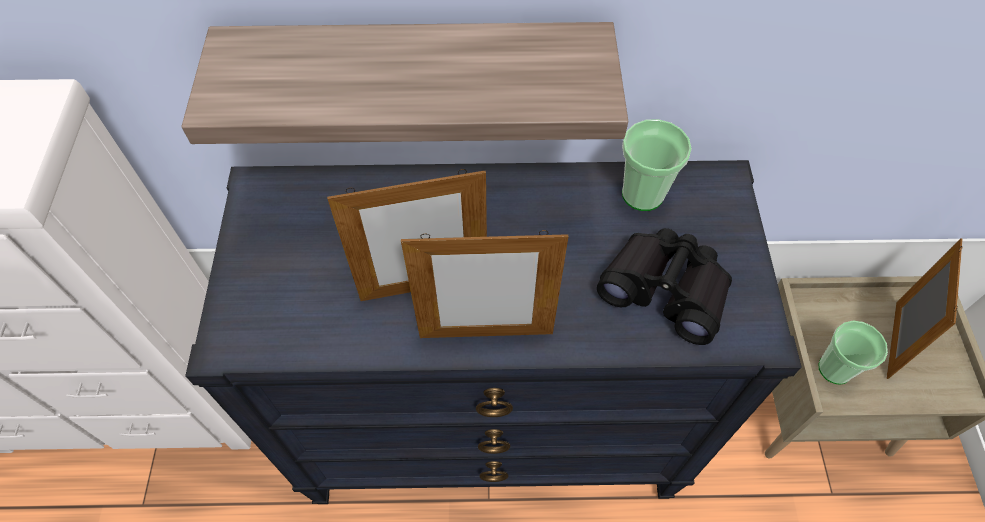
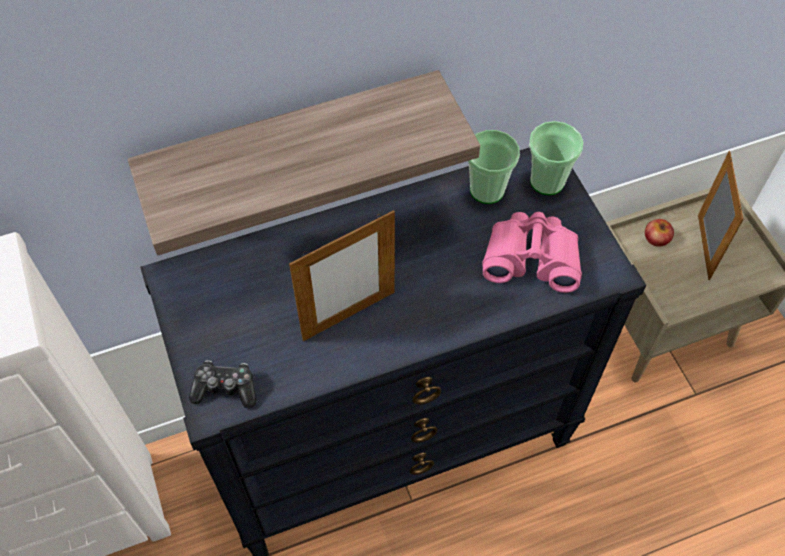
camera: 20 degrees left, 0 degrees up
picture frame [401,230,568,338] -> none
black binoculars [597,228,732,345] -> pink binoculars [482,212,582,293]
cup [819,320,888,385] -> cup moved to [529,121,583,195]
none -> game controller [189,360,256,408]
none -> apple [645,219,674,247]

